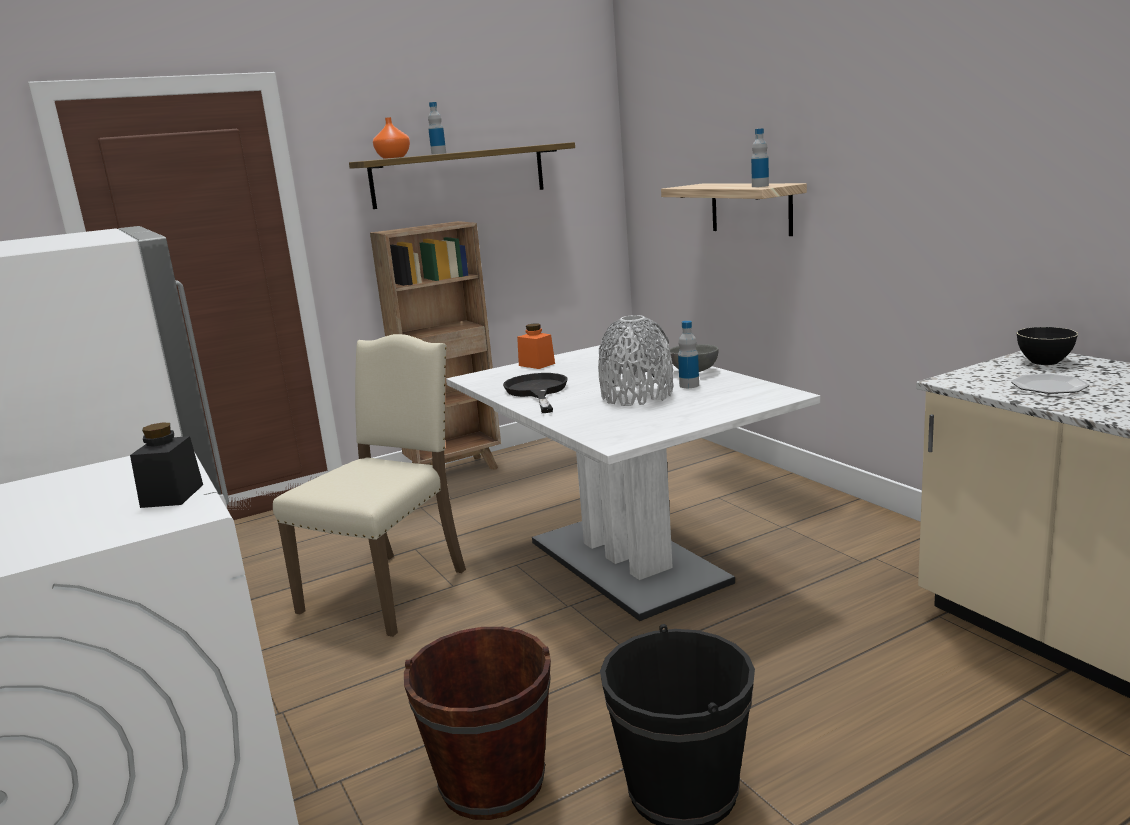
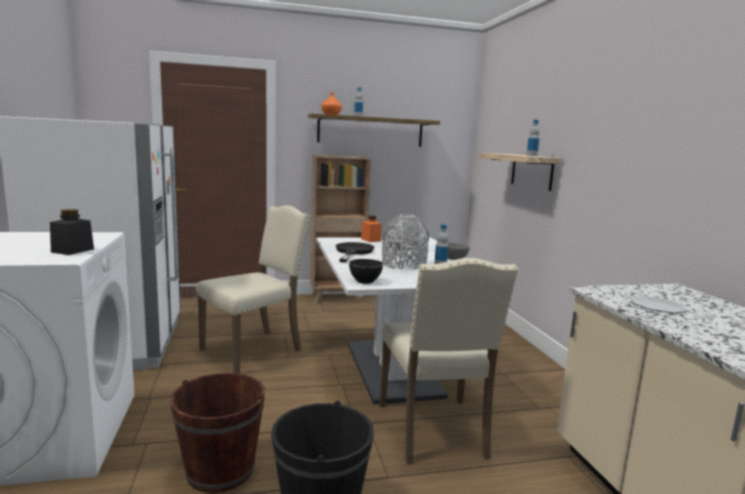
camera: 15 degrees right, 5 degrees down
black bowl [1016,327,1078,365] -> black bowl moved to [349,259,383,284]
none -> beige chair [379,258,518,464]

